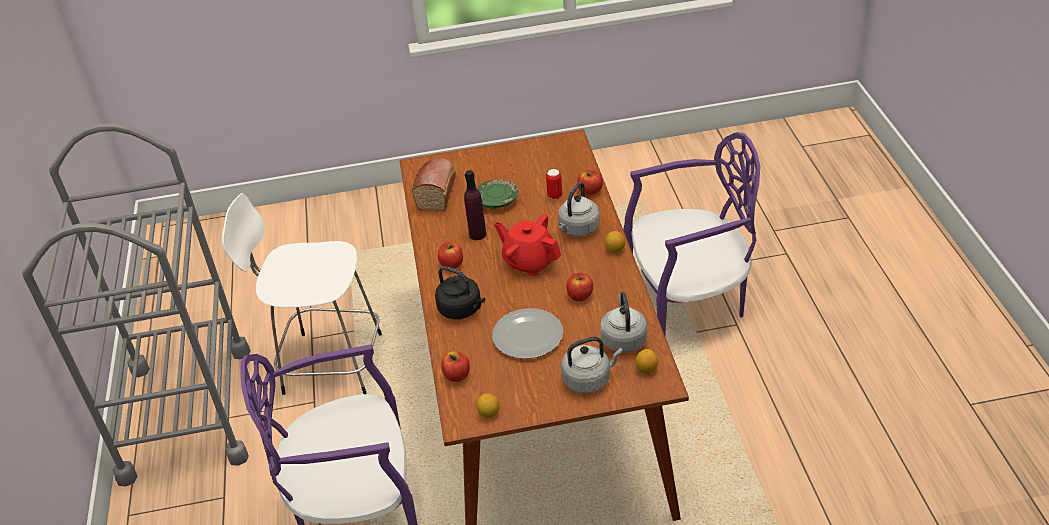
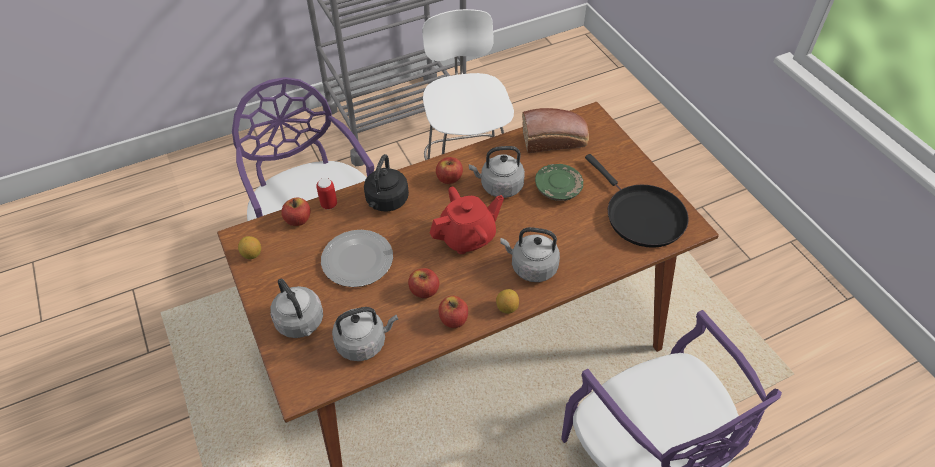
camera: 70 degrees right, 10 degrees up
purple bottle [464,170,486,240] -> grey kettle [469,146,525,198]
red teapot [494,214,561,276] -> red teapot turned 45 degrees clockwise [430,187,504,254]
can [546,169,563,200] -> can moved to [316,178,337,209]
apple [577,170,603,195] -> apple moved to [439,296,468,328]
lemon [635,349,658,373] -> none
none -> black frying pan [585,154,689,248]

